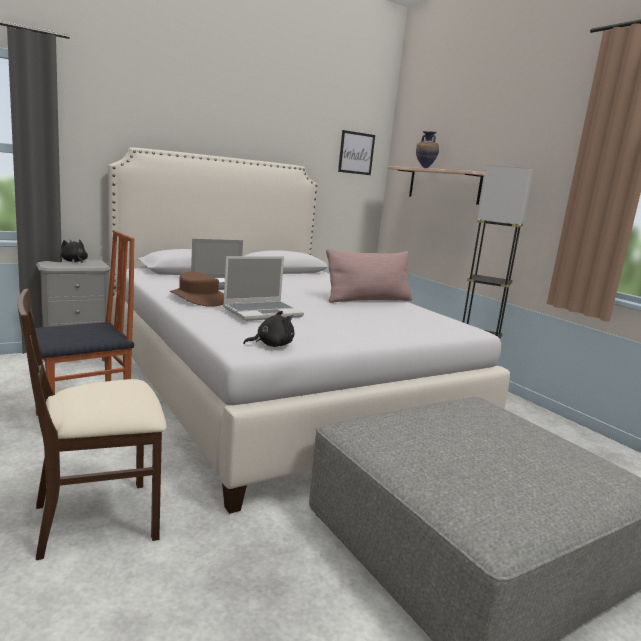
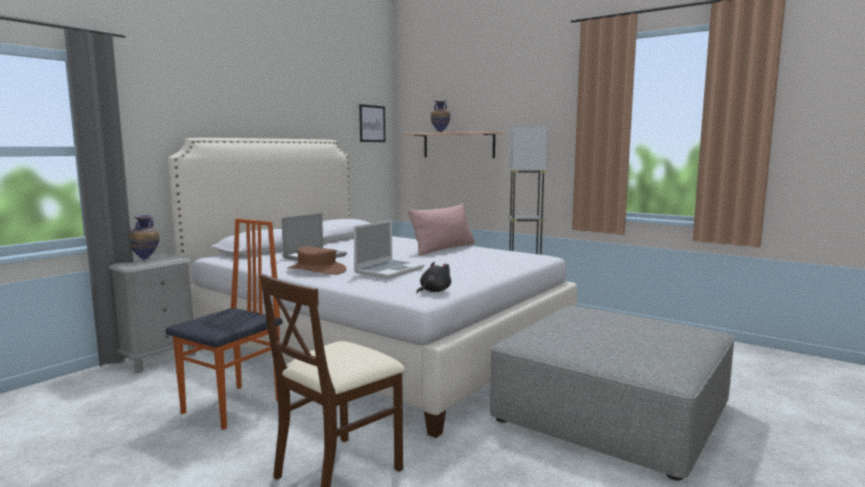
camera: 20 degrees left, 5 degrees down
black plush toy [61,239,88,263] -> vase [130,215,159,259]

